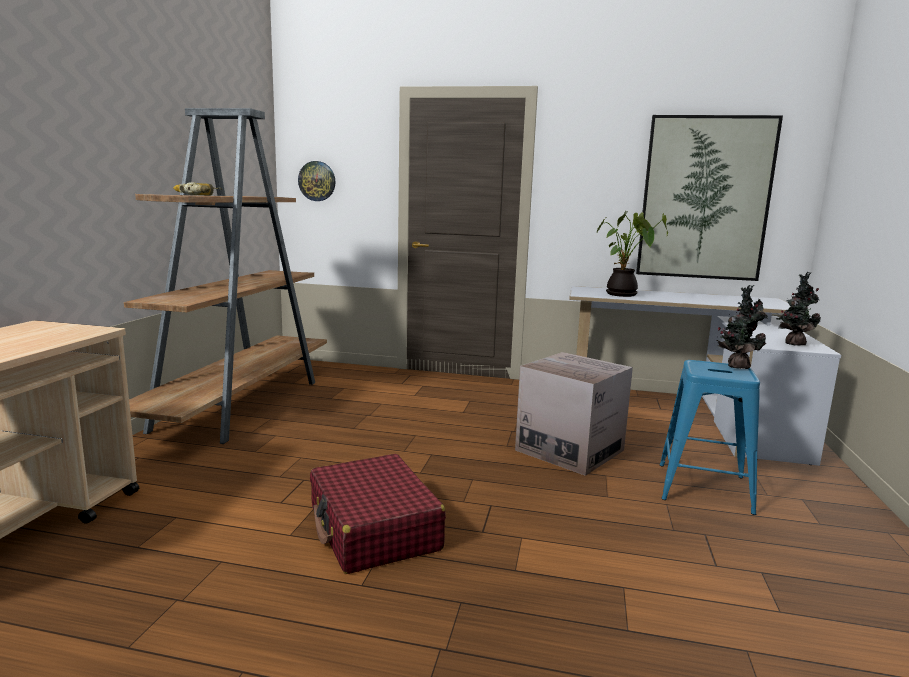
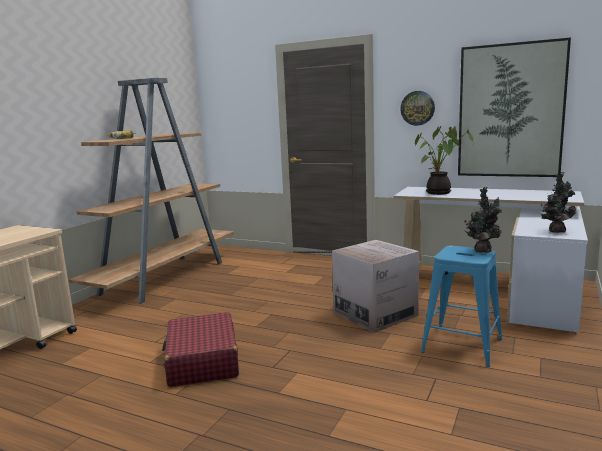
camera: 15 degrees right, 0 degrees up
wall clock [298,161,336,201] -> wall clock moved to [400,91,435,126]

